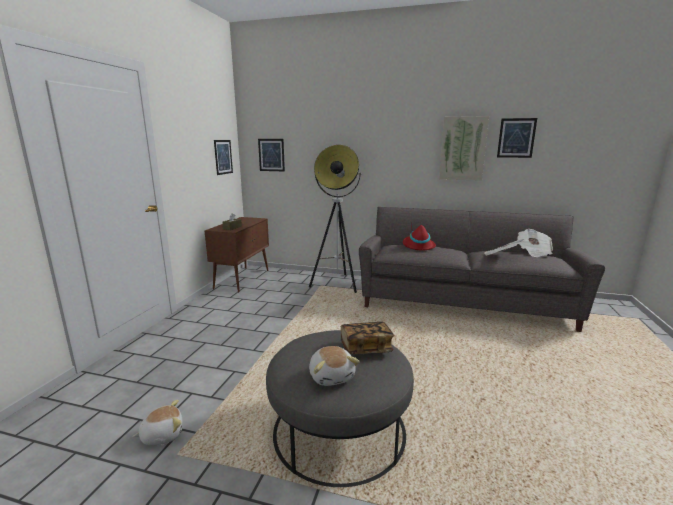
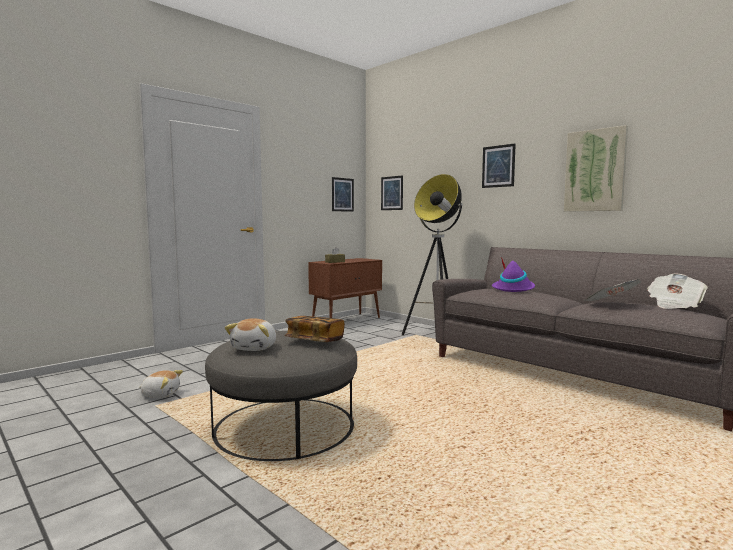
camera: 30 degrees right, 10 degrees down
red hat [403,224,436,251] -> purple hat [492,257,535,292]
picture [497,118,537,158] -> picture moved to [482,143,516,188]

